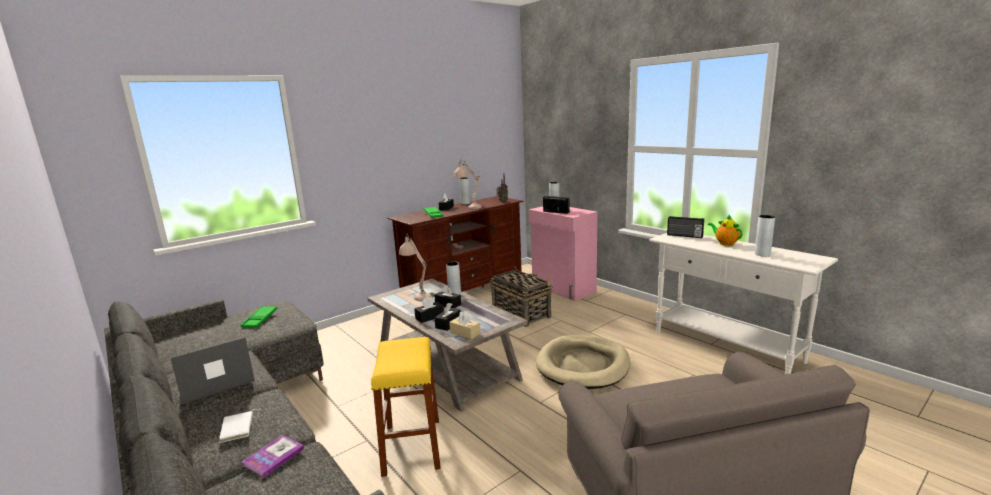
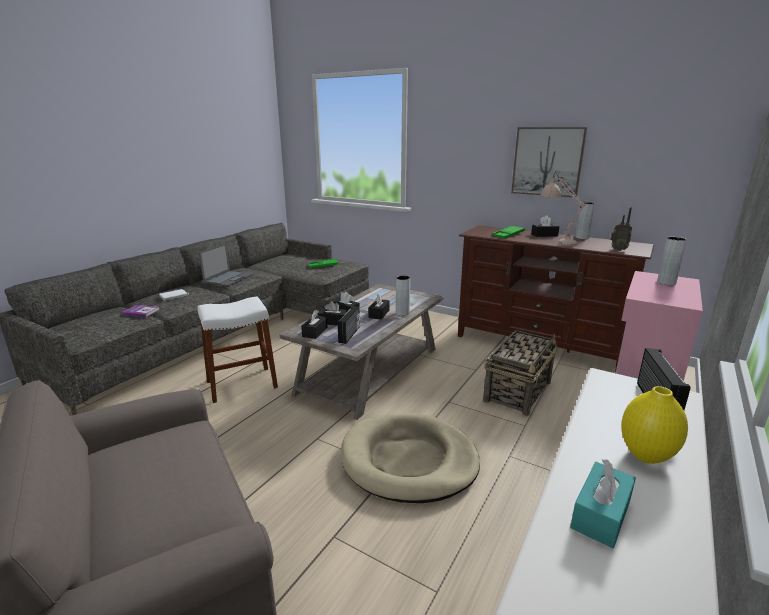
camera: 70 degrees right, 5 degrees up
laptop [170,337,255,404] -> laptop turned 75 degrees clockwise [199,243,253,286]
yellow stool [371,337,441,477] -> white stool [197,297,278,403]
beige table lamp [399,234,434,301] -> none
beige tissue box [449,311,481,339] -> black tissue box [301,310,327,339]
radio [543,196,570,214] -> radio moved to [338,306,360,344]
teapot [708,215,743,246] -> yellow vase [621,386,688,464]
grey vase [755,215,775,256] -> turquoise tissue box [570,459,636,548]
none -> picture [511,127,587,197]

